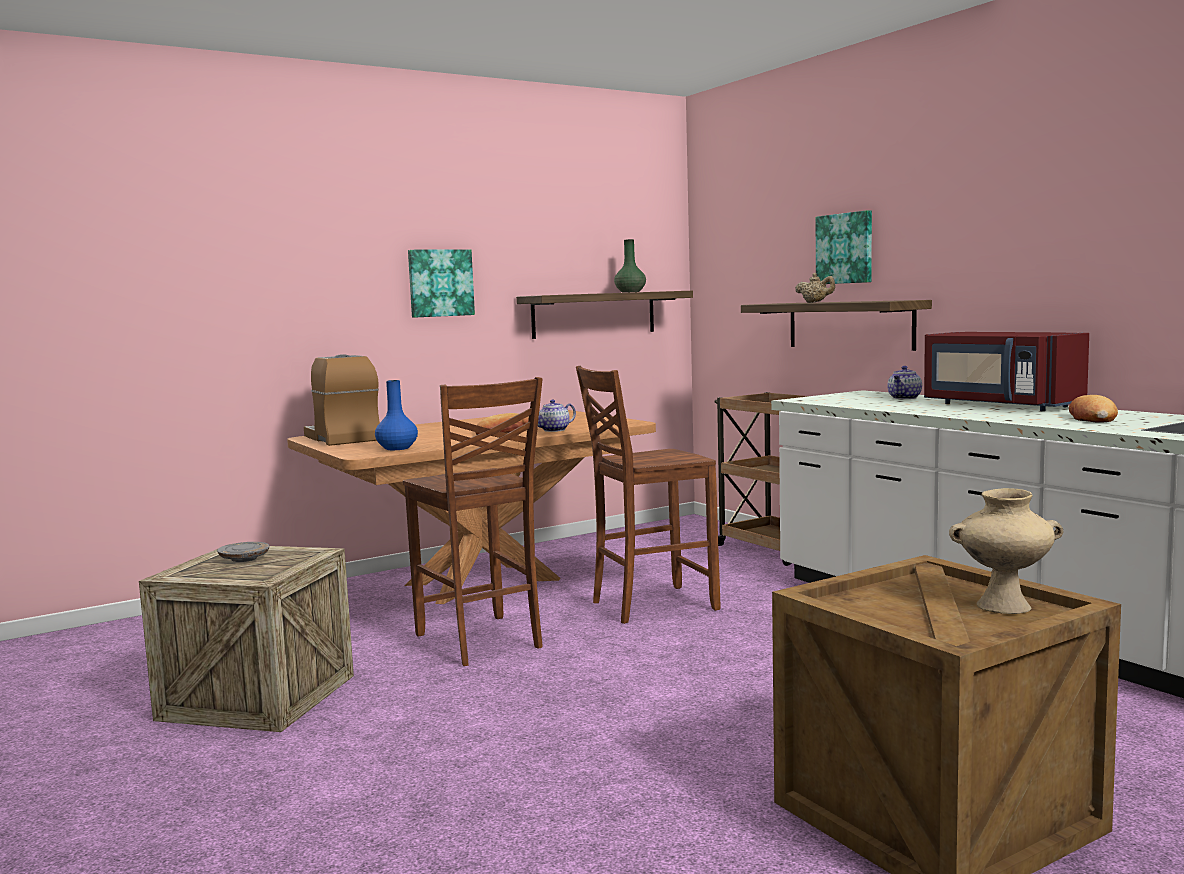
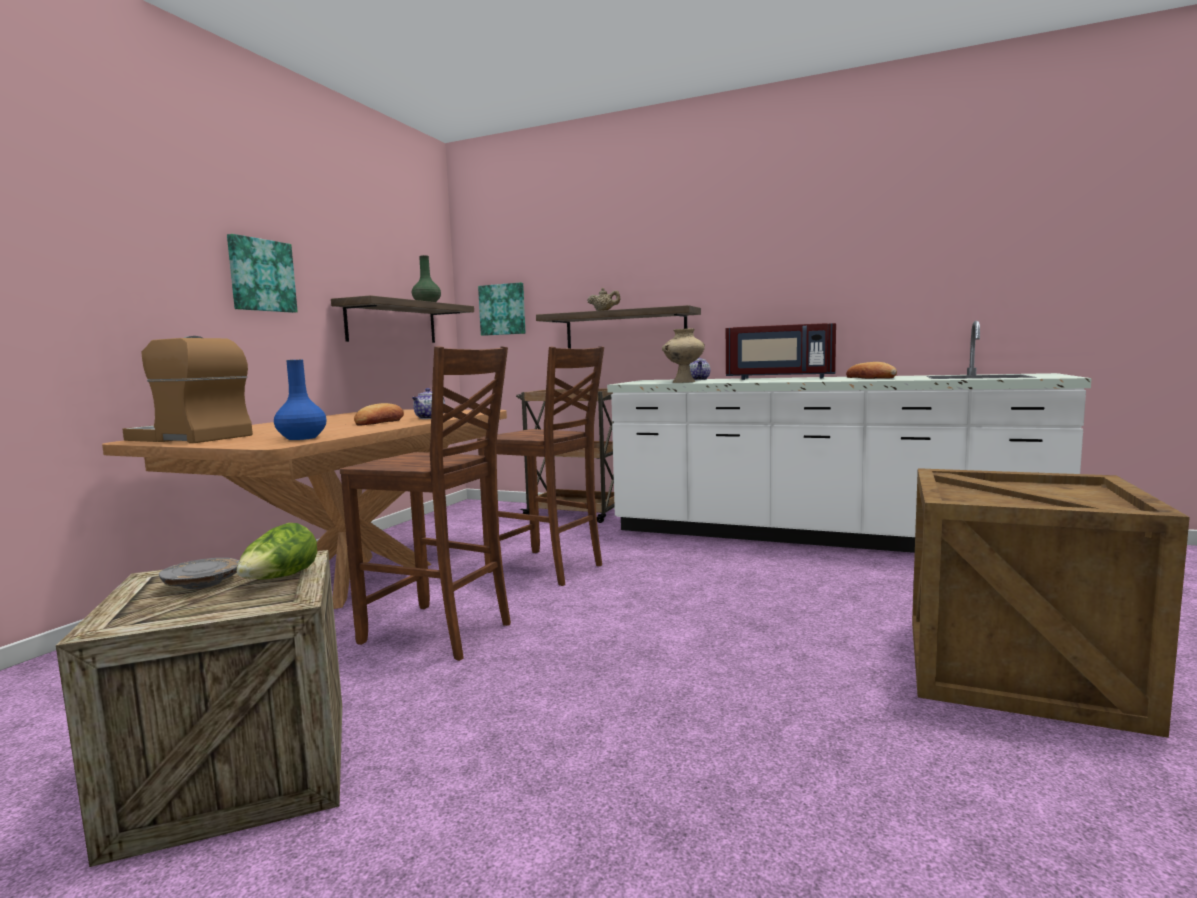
camera: 35 degrees left, 0 degrees up
brown chair [576,366,720,624] -> brown chair turned 90 degrees counterclockwise [477,346,604,586]
picture [816,210,872,284] -> picture moved to [478,282,526,336]
beige vase [949,488,1063,614] -> beige vase moved to [662,328,705,383]
none -> lettuce [237,523,317,579]

